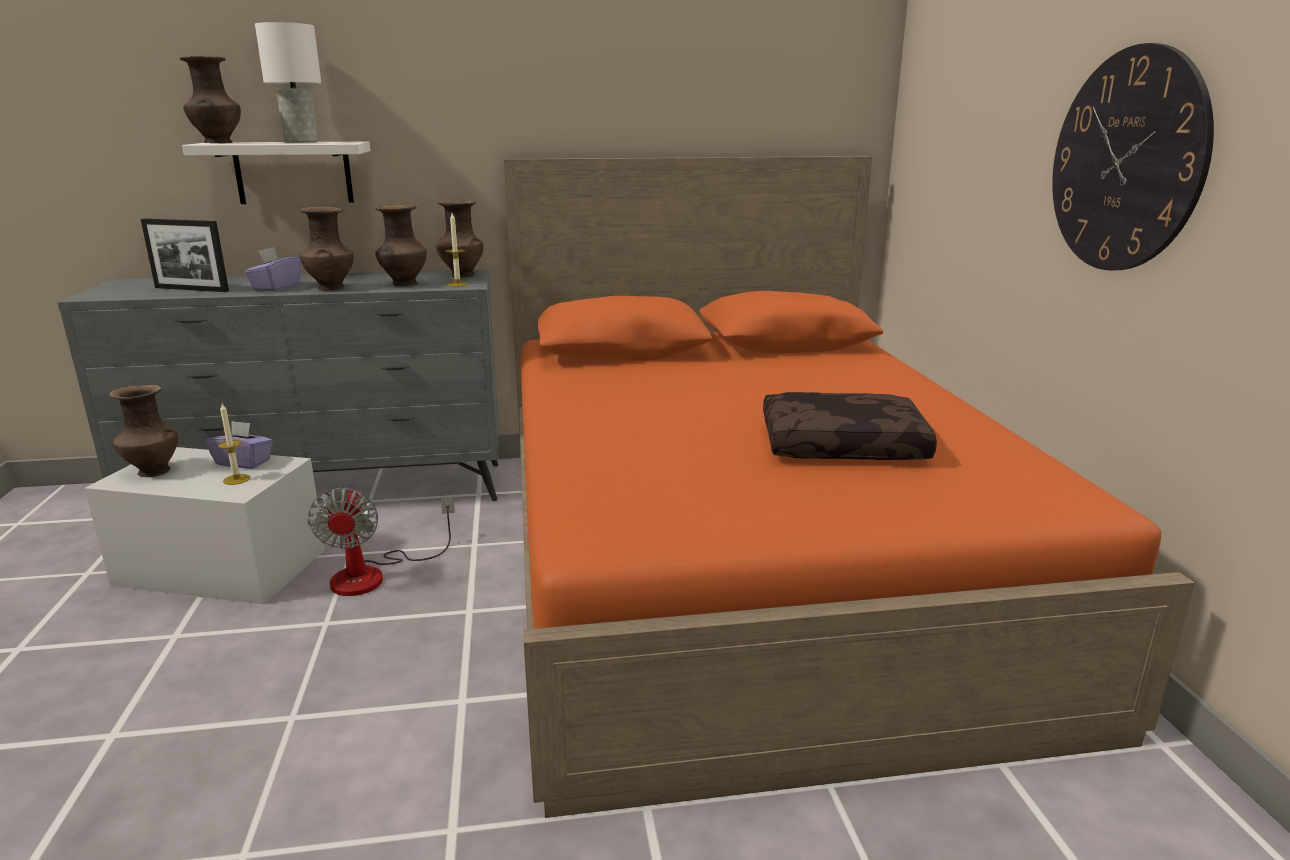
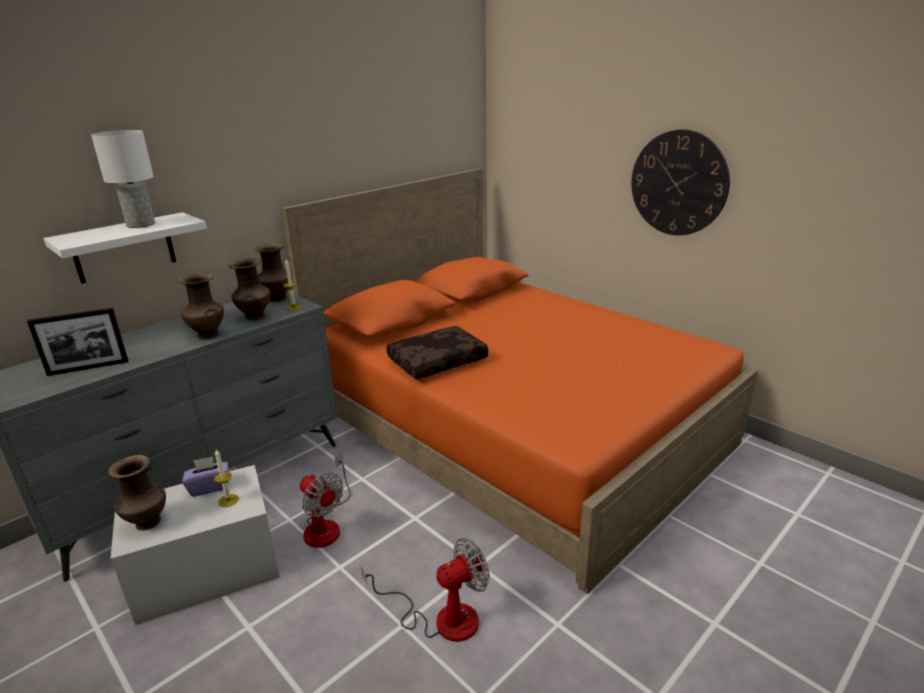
camera: 35 degrees left, 5 degrees up
brown vase [180,56,241,143] -> none
purple tissue box [244,247,301,292] -> none
brown pillow [763,392,937,460] -> brown pillow moved to [387,326,488,379]
none -> fan [361,538,489,642]

